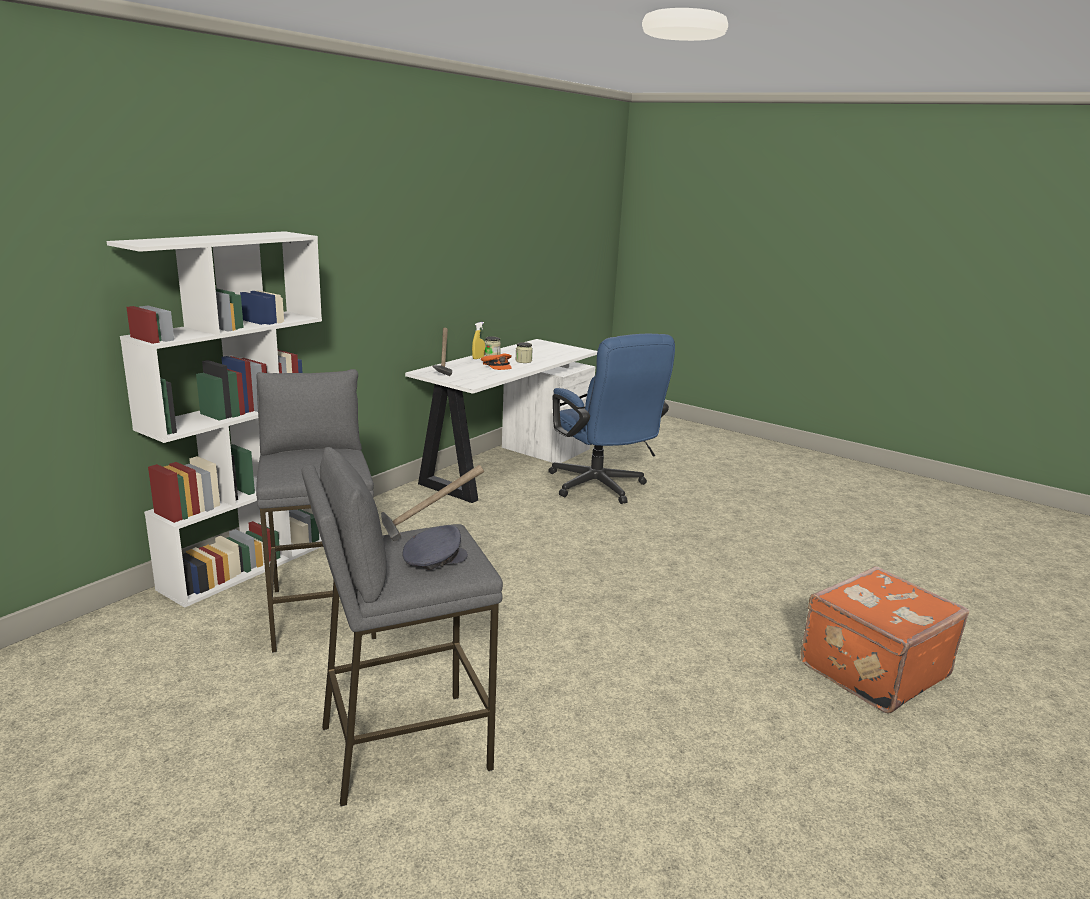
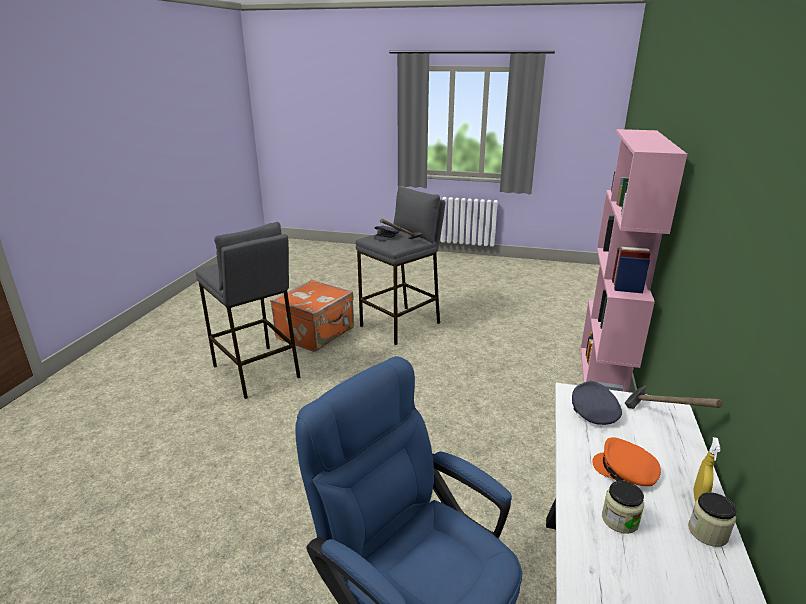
camera: 160 degrees right, 5 degrees up
white bookcase [107,231,322,608] -> pink bookcase [581,129,687,392]
grey stool [256,369,376,653] -> grey stool moved to [195,222,301,399]
orange suitcase [800,566,969,713] -> orange suitcase moved to [270,280,354,352]
none -> grey cap [572,381,622,425]

